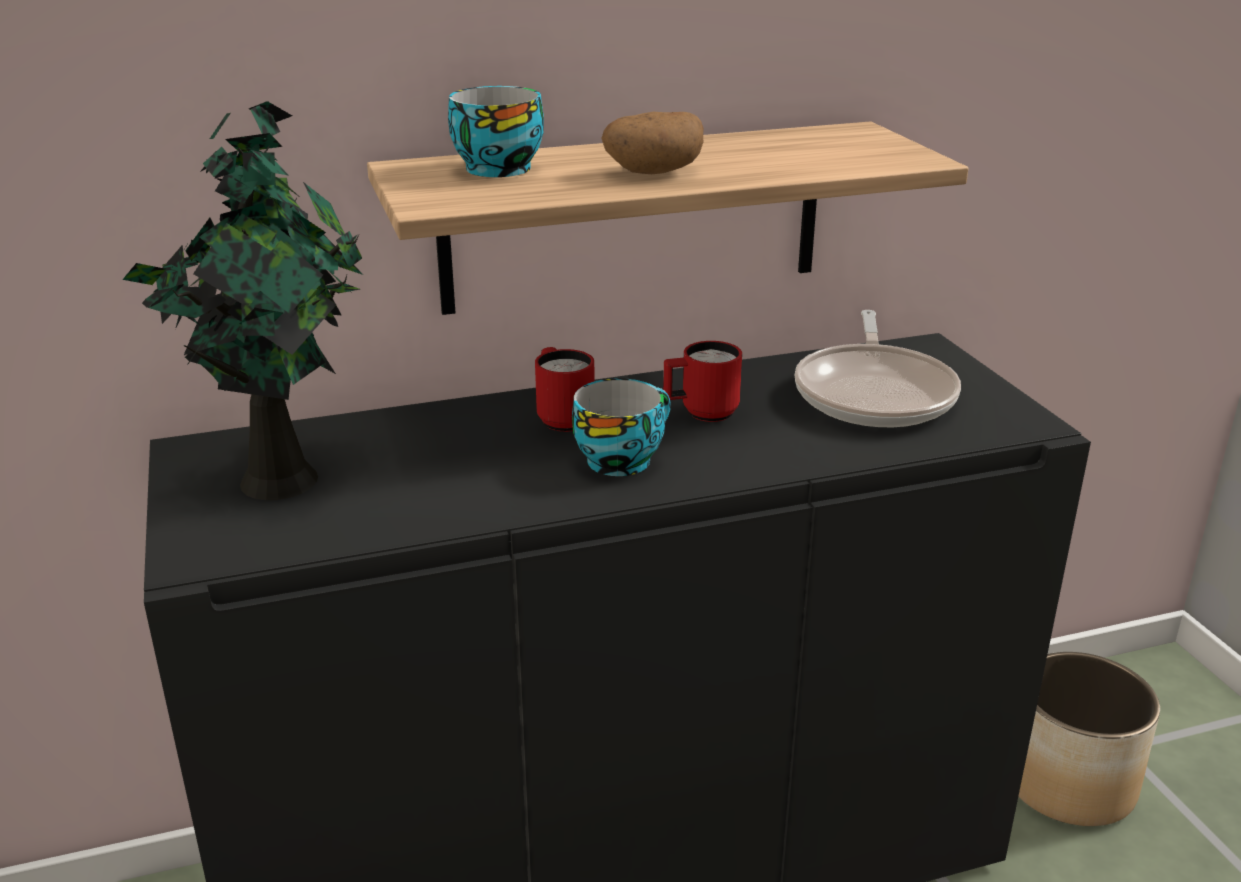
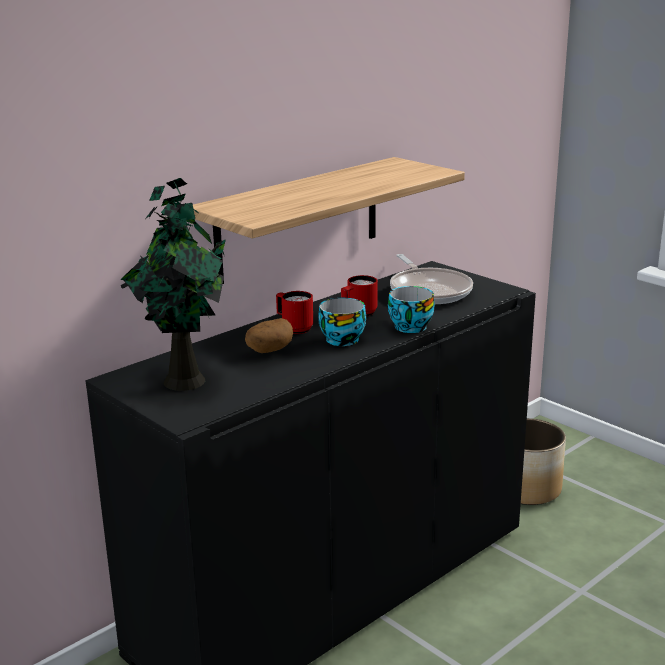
camera: 25 degrees left, 5 degrees down
cup [448,86,544,177] -> cup moved to [388,286,434,333]
potato [601,112,704,174] -> potato moved to [245,318,293,353]

